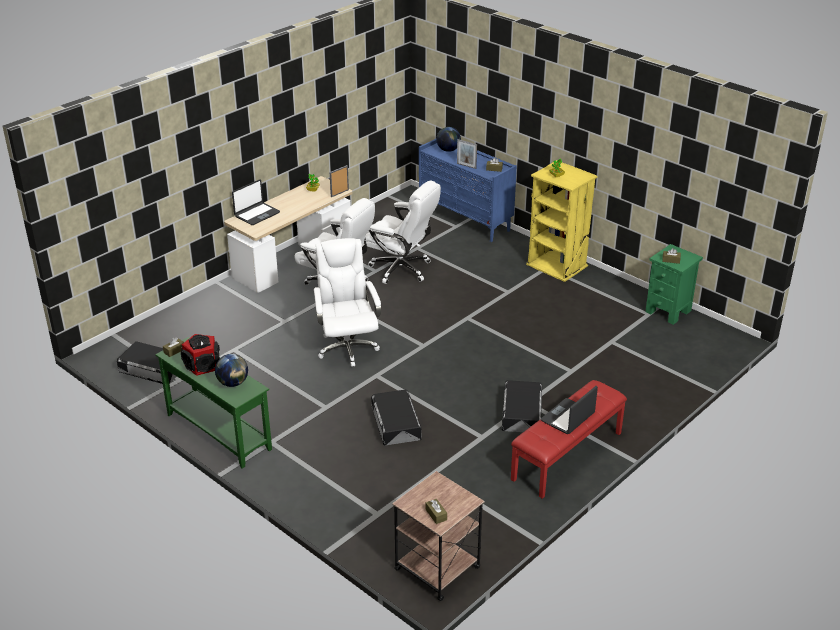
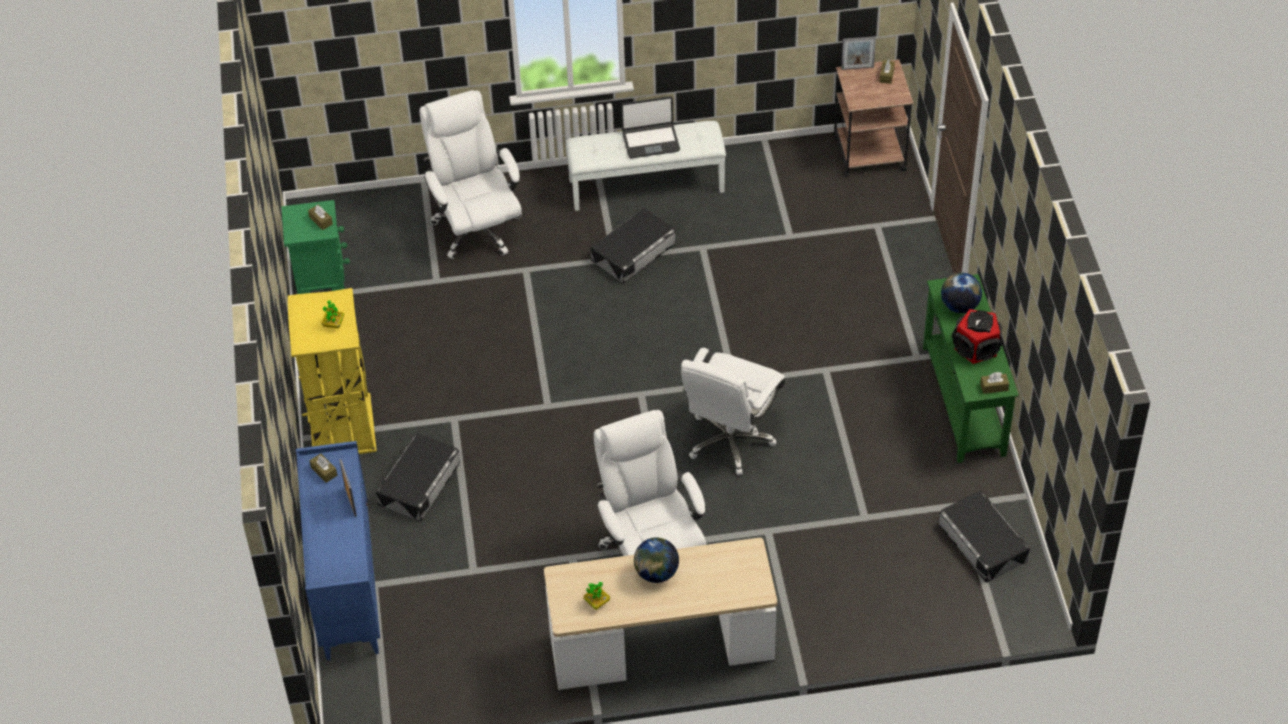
camera: 140 degrees left, 15 degrees up
laptop [232,179,280,225] -> none
picture frame [330,165,349,197] -> picture frame moved to [841,36,876,70]
white office chair [365,181,441,284] -> white office chair moved to [419,90,522,259]
black storage box [371,390,422,446] -> black storage box moved to [376,434,460,521]
globe [436,127,461,152] -> globe moved to [634,538,679,583]
red bench [511,380,627,499] -> white bench [565,121,726,211]

